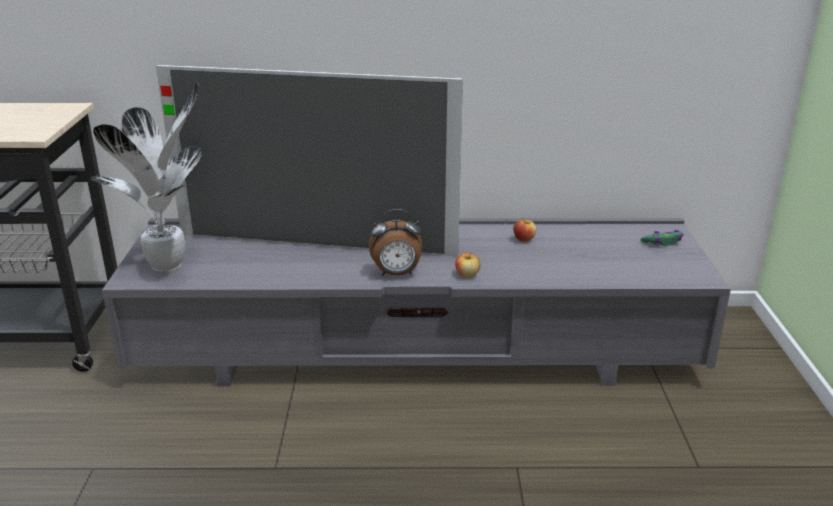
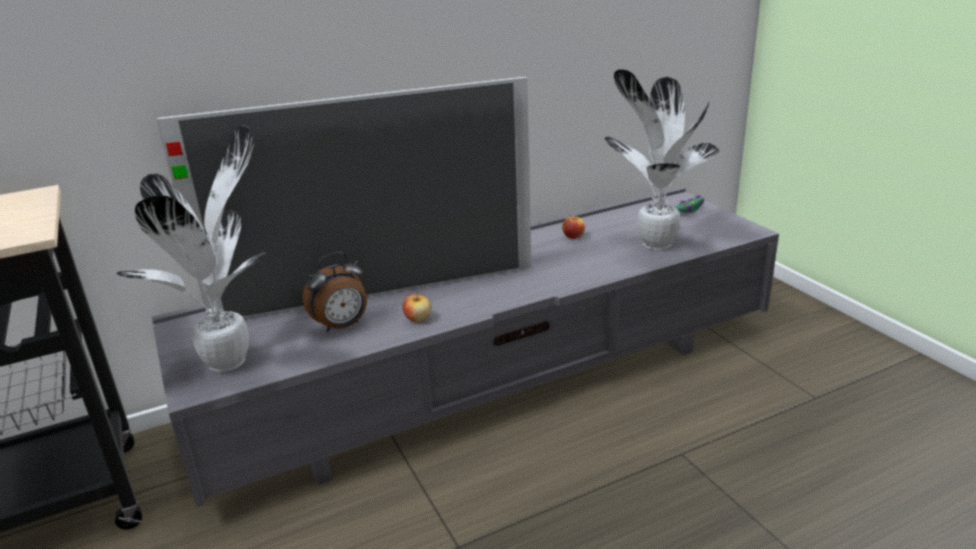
camera: 25 degrees left, 0 degrees up
alarm clock [369,209,422,276] -> alarm clock moved to [303,252,367,333]
apple [455,251,480,278] -> apple moved to [403,292,431,322]
none -> potted plant [605,69,719,250]

